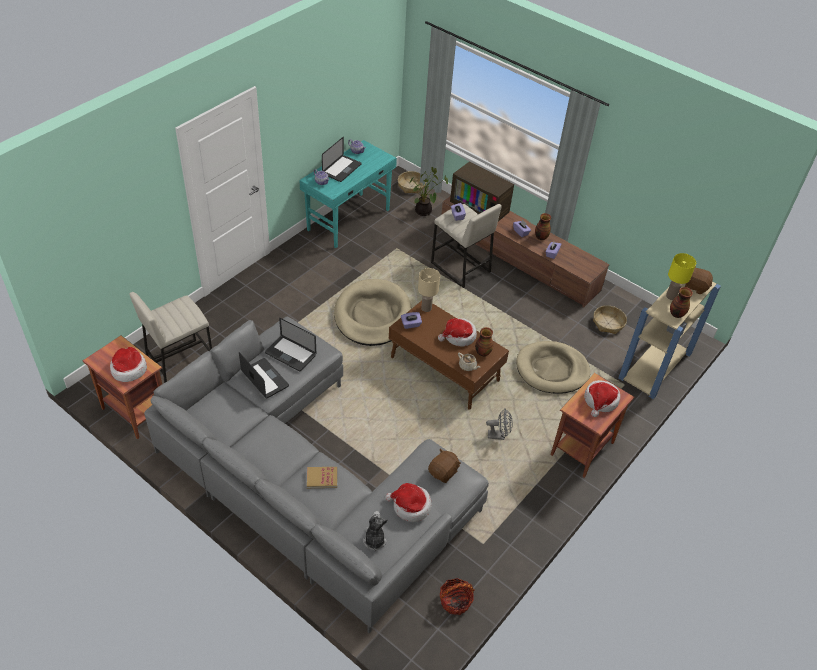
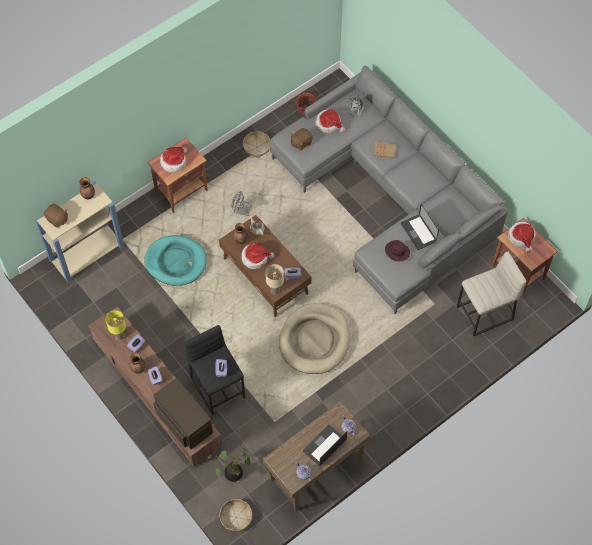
camera: 165 degrees left, 15 degrees up
laptop [265,318,316,372] -> purple hat [385,240,410,261]
turquoise console table [300,140,397,248] -> brown console table [263,401,371,511]
beige stool [431,204,502,288] -> black stool [184,325,245,415]
beige dog bed [516,341,590,394] -> turquoise dog bed [144,235,206,286]
basket [593,306,627,334] -> basket moved to [243,131,271,158]
yellow table lamp [666,253,696,300] -> yellow table lamp moved to [105,310,126,340]

